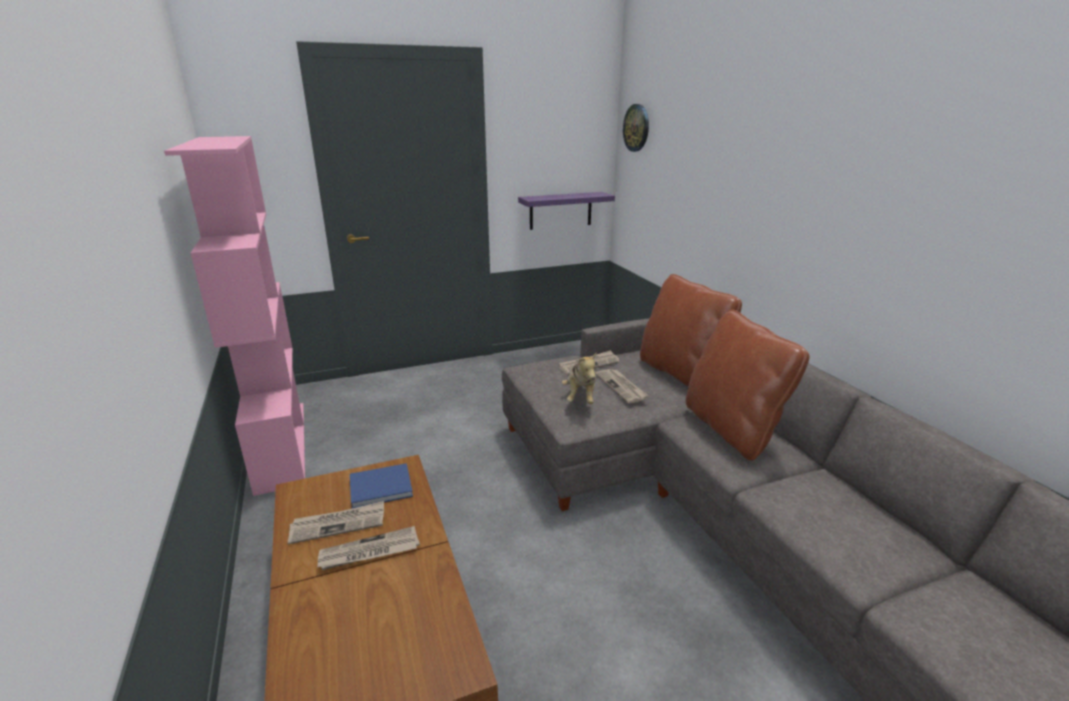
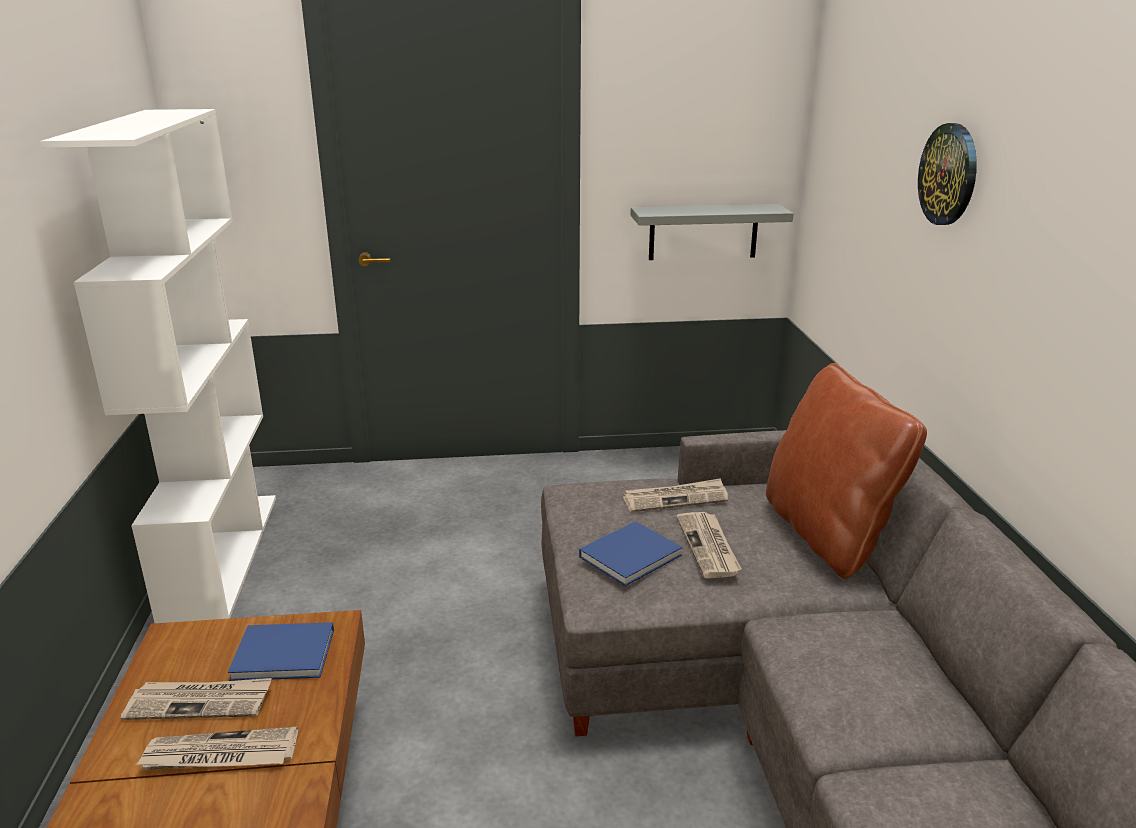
camera: 15 degrees right, 0 degrees up
pink bookcase [164,136,305,496] -> white bookcase [40,109,276,623]
purple shelf [518,192,615,230] -> grey shelf [631,204,794,260]
plush toy [561,352,597,404] -> blue book [579,521,682,586]
wall clock [623,104,649,152] -> wall clock moved to [918,123,977,225]
brown pillow [685,309,810,461] -> none

